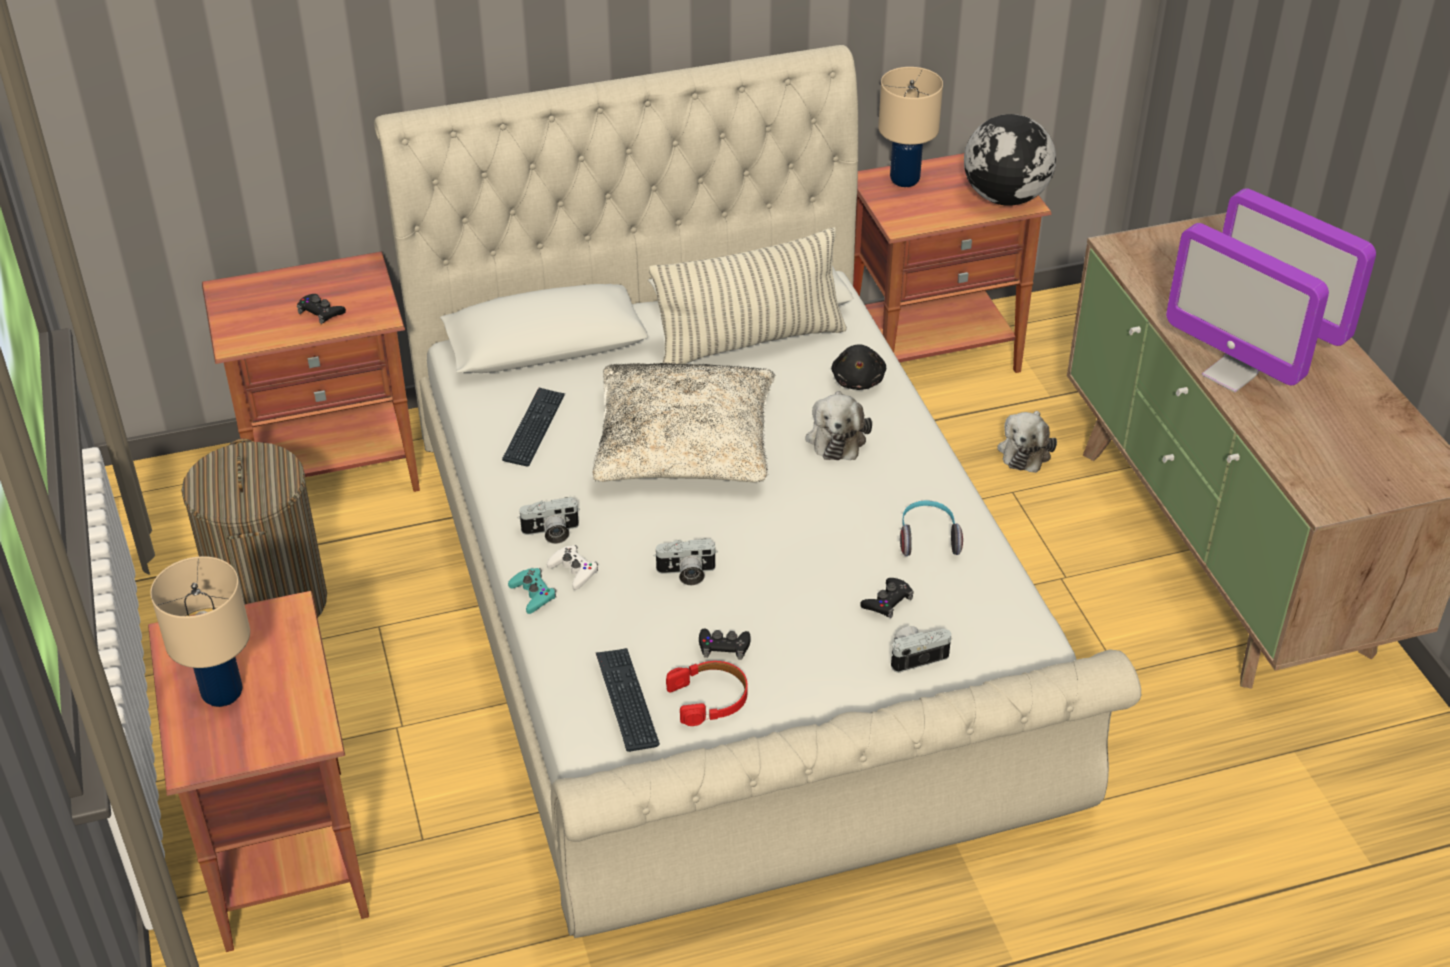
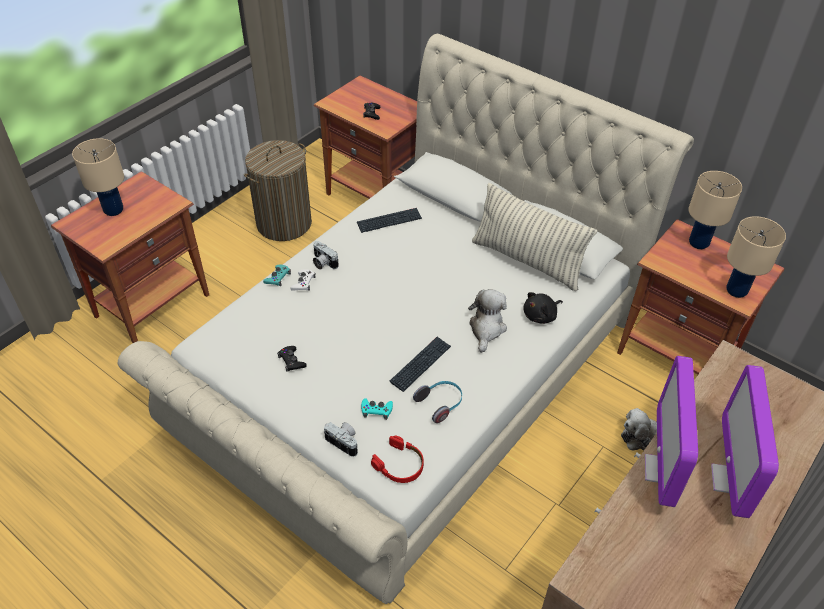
camera: 55 degrees right, 5 degrees up
beige pillow [592,363,776,482] -> none
keyboard [596,648,660,752] -> keyboard moved to [389,337,451,392]
camera [654,539,718,585] -> none
red headphones [666,661,747,726] -> red headphones moved to [371,435,424,483]
plush toy [805,391,872,460] -> plush toy turned 135 degrees clockwise [468,289,507,353]
black game controller [860,578,914,618] -> turquoise game controller [361,398,393,420]
globe [964,114,1056,206] -> beige table lamp [726,216,786,298]

